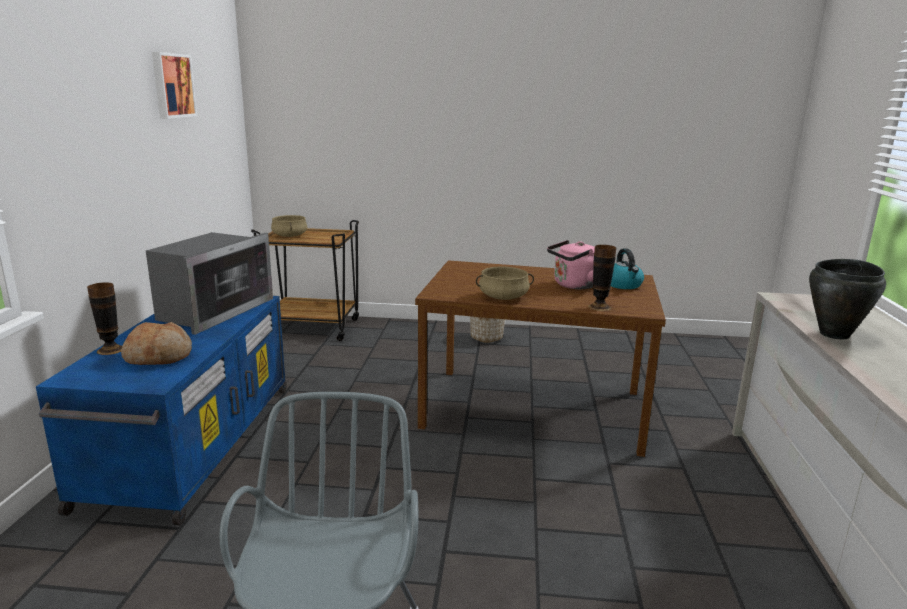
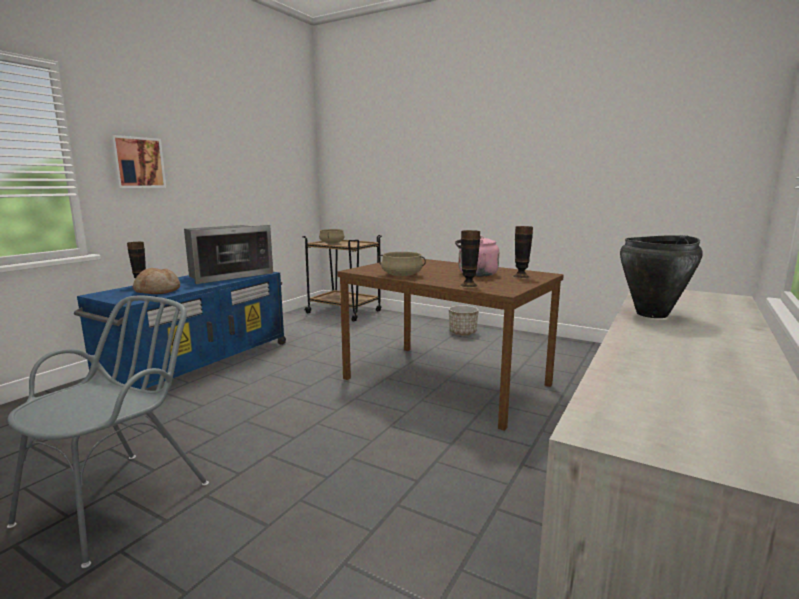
camera: 25 degrees right, 5 degrees down
picture [152,52,197,119] -> picture moved to [109,135,166,188]
kettle [611,249,644,289] -> vase [512,226,533,279]

